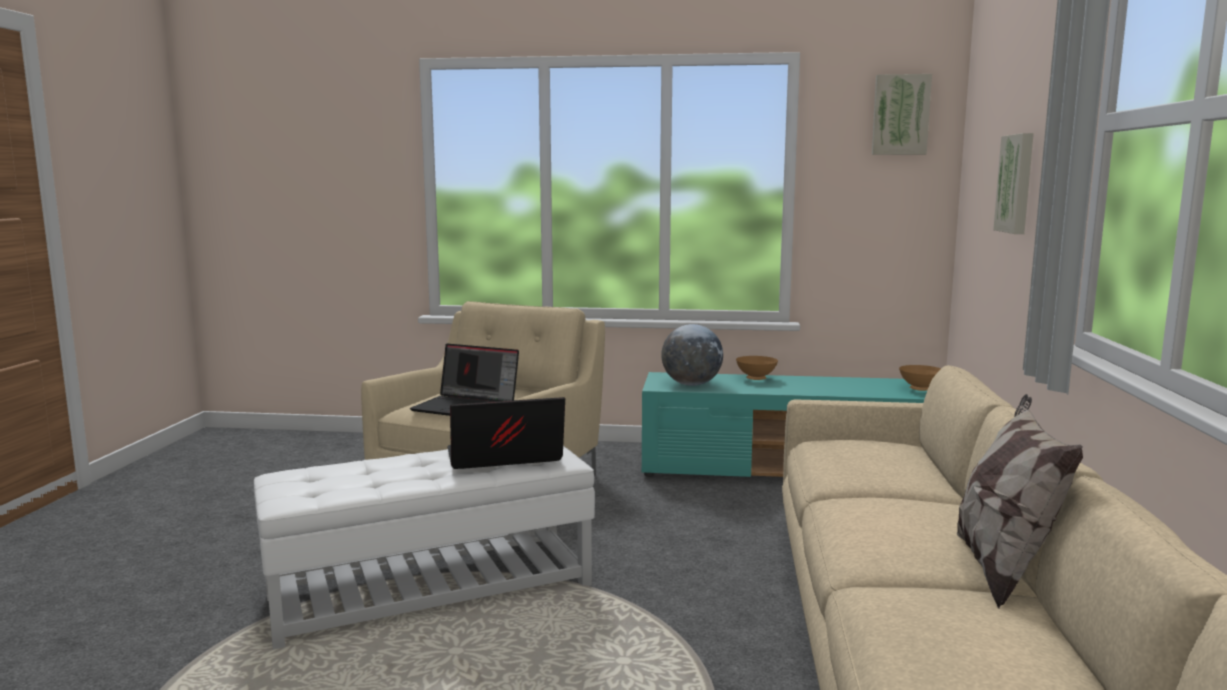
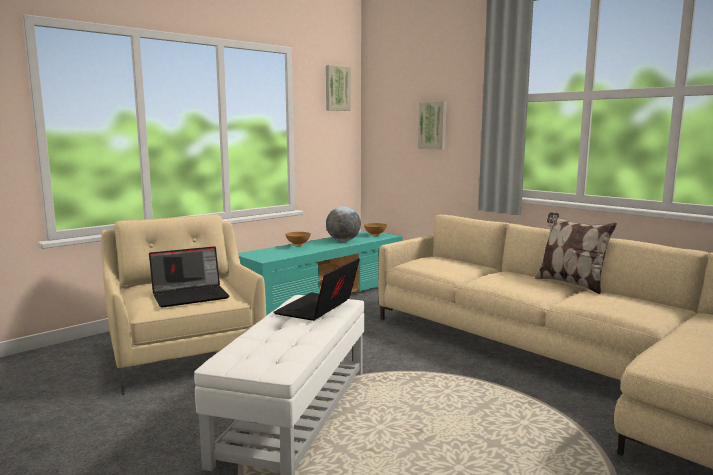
camera: 50 degrees left, 0 degrees up
globe [661,324,723,386] -> globe moved to [326,206,361,241]

